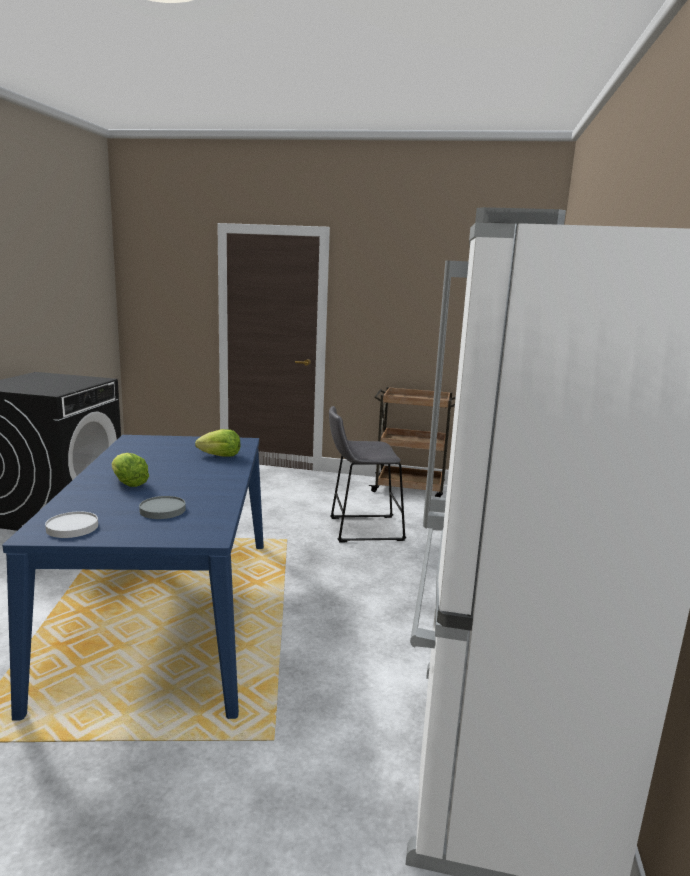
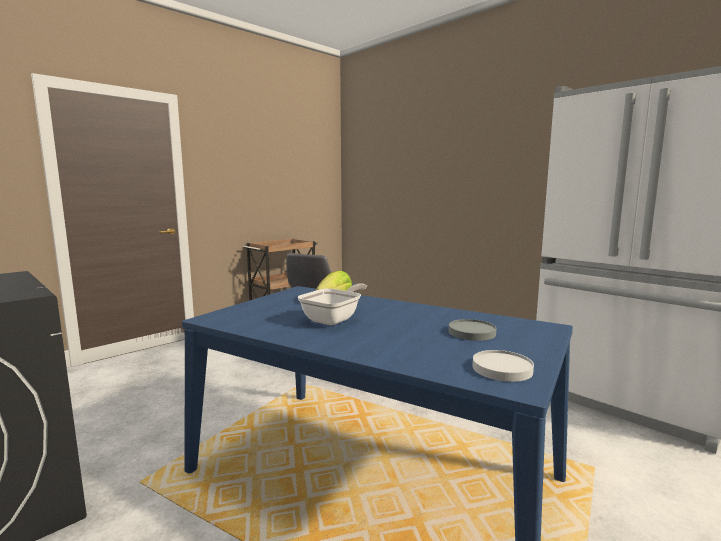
camera: 55 degrees left, 5 degrees down
lettuce [112,453,149,487] -> none
none -> frying pan [297,283,367,325]

